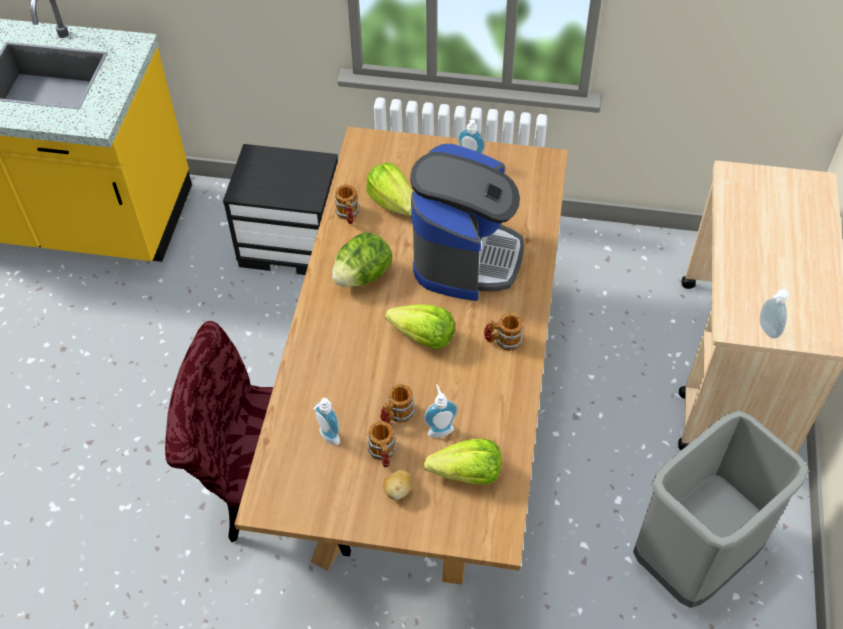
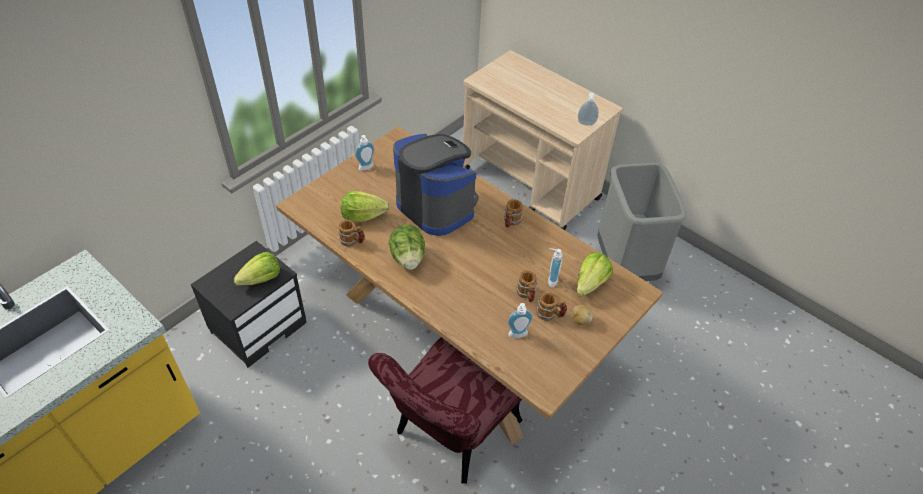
camera: 60 degrees left, 5 degrees down
lettuce [385,304,455,349] -> lettuce moved to [234,252,280,285]

